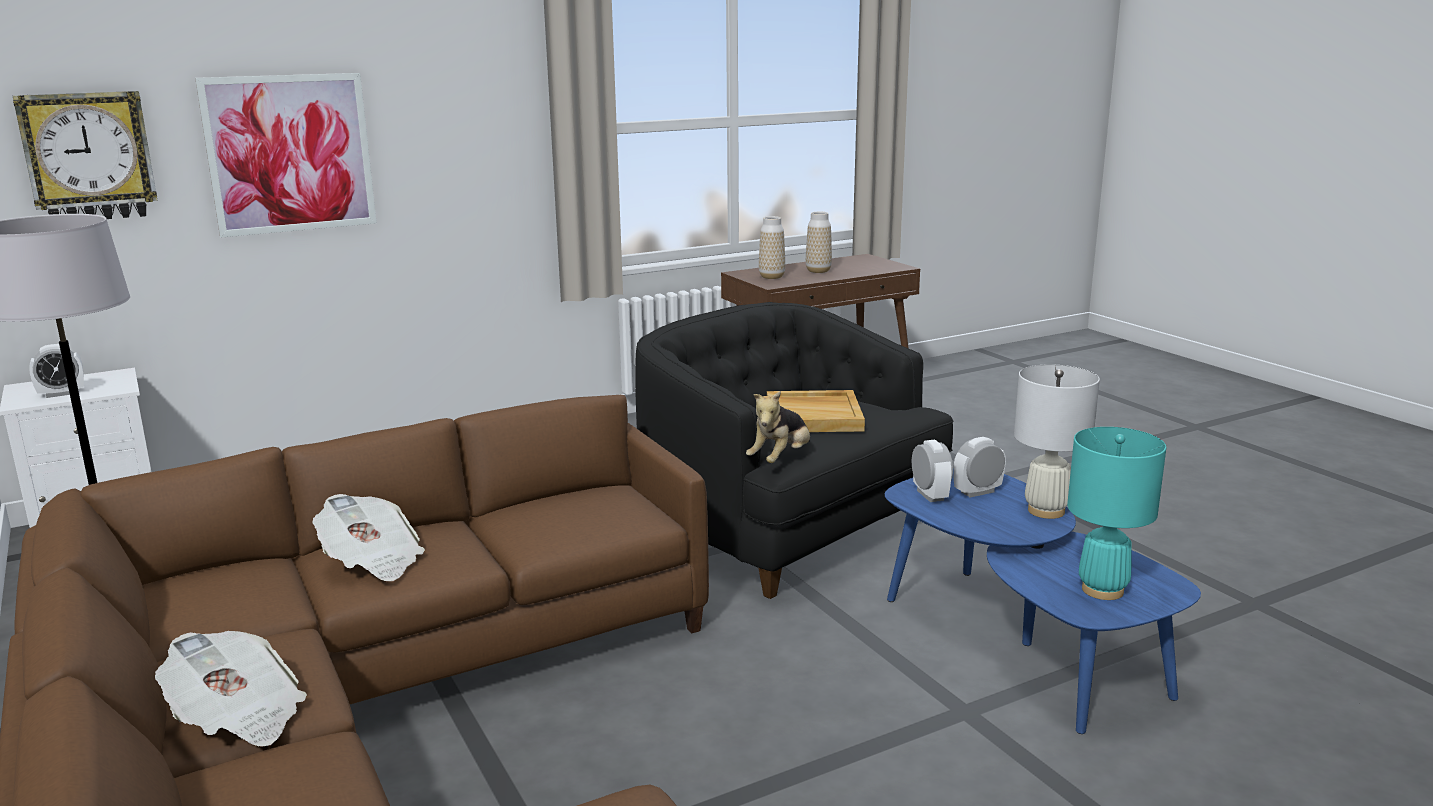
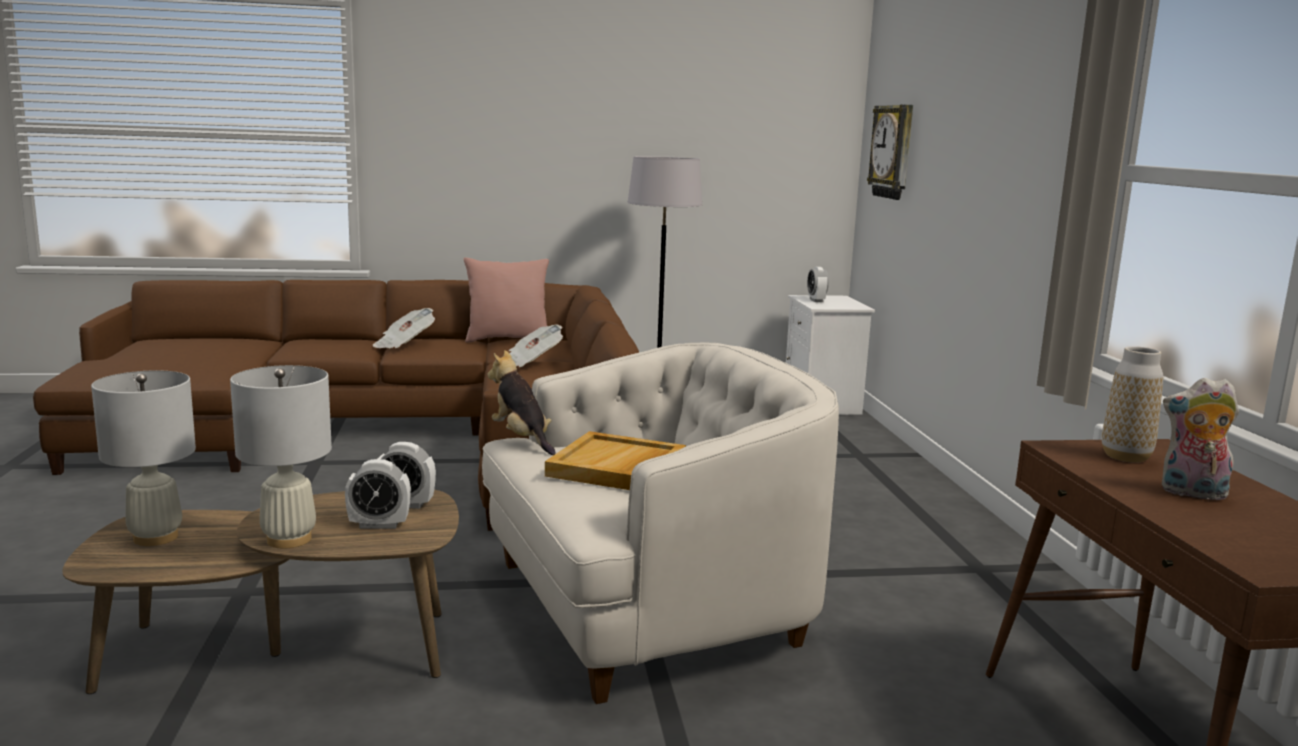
camera: 110 degrees right, 5 degrees down
picture [195,73,377,237] -> none
black armchair [635,302,954,599] -> white armchair [482,343,839,704]
vase [806,212,832,273] -> plush toy [1162,378,1239,502]
blue coffee table [885,474,1201,734] -> brown coffee table [62,490,459,694]
alarm clock [953,437,1006,498] -> alarm clock turned 90 degrees clockwise [345,459,411,529]
turquoise table lamp [1067,427,1166,600] -> white table lamp [91,370,196,546]
none -> pink pillow [464,257,549,343]

